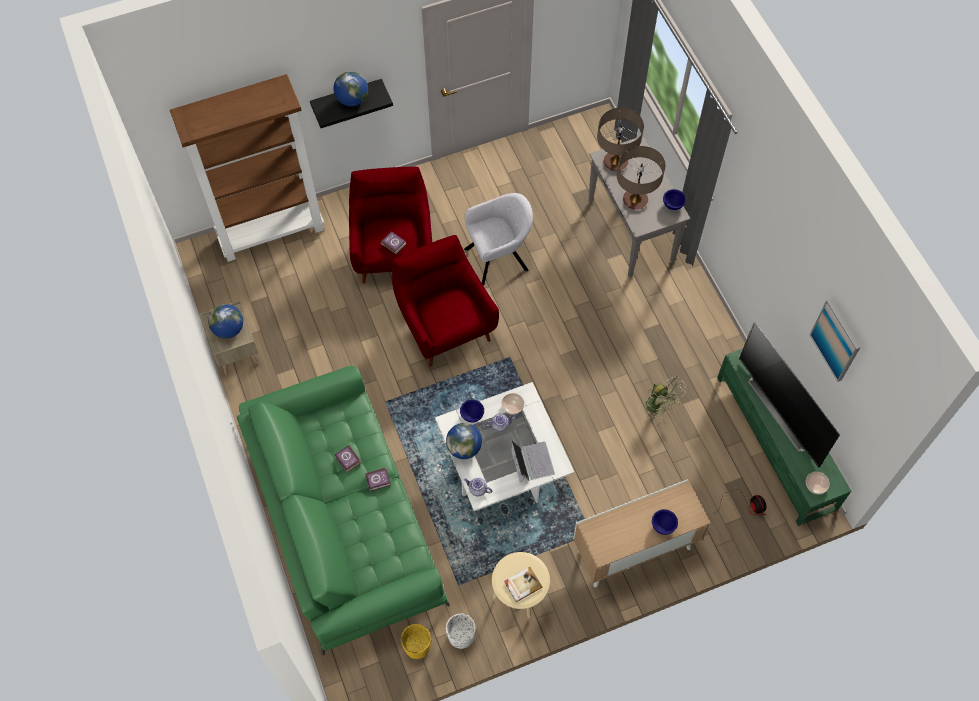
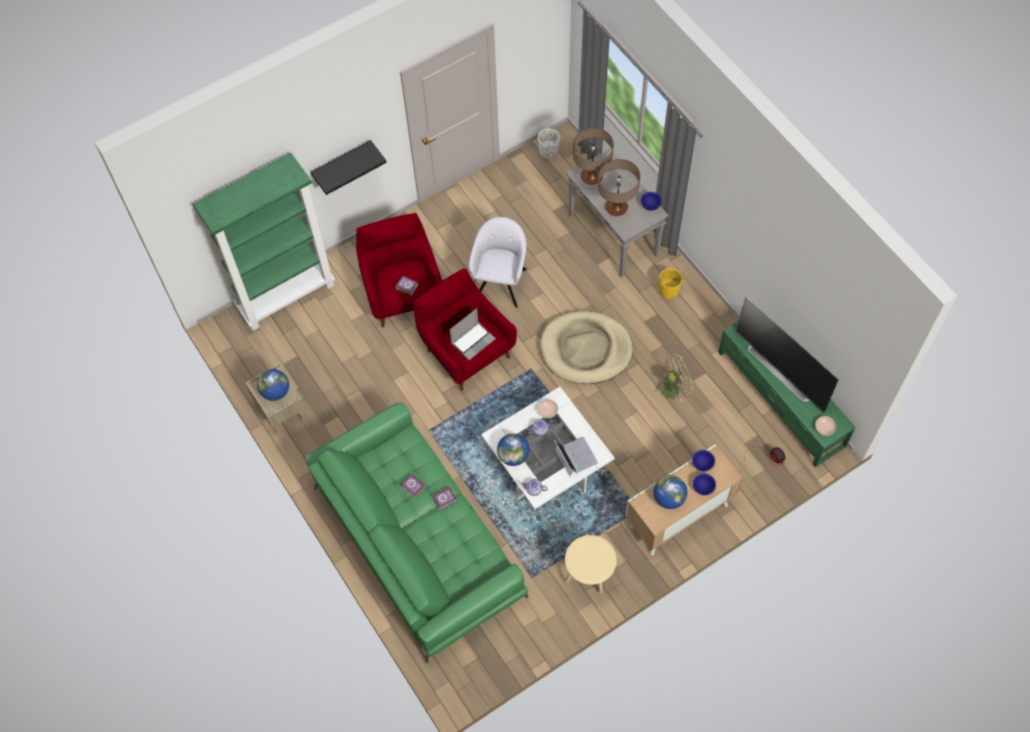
camera: 10 degrees left, 0 degrees up
brown bookcase [170,74,325,262] -> green bookcase [193,152,335,331]
globe [334,71,368,106] -> globe moved to [654,475,687,509]
yellow planter [401,624,431,659] -> yellow planter moved to [659,268,683,299]
white planter [446,614,476,649] -> white planter moved to [538,128,560,158]
blue bowl [460,399,484,422] -> blue bowl moved to [692,450,715,471]
grey armchair [464,193,533,286] -> grey armchair turned 45 degrees counterclockwise [469,217,527,308]
book [504,567,543,602] -> none
green fan [646,376,686,421] -> green fan turned 60 degrees counterclockwise [654,354,693,402]
picture [810,299,861,382] -> none
none -> laptop [450,308,496,360]
none -> beige dog bed [540,311,633,384]

